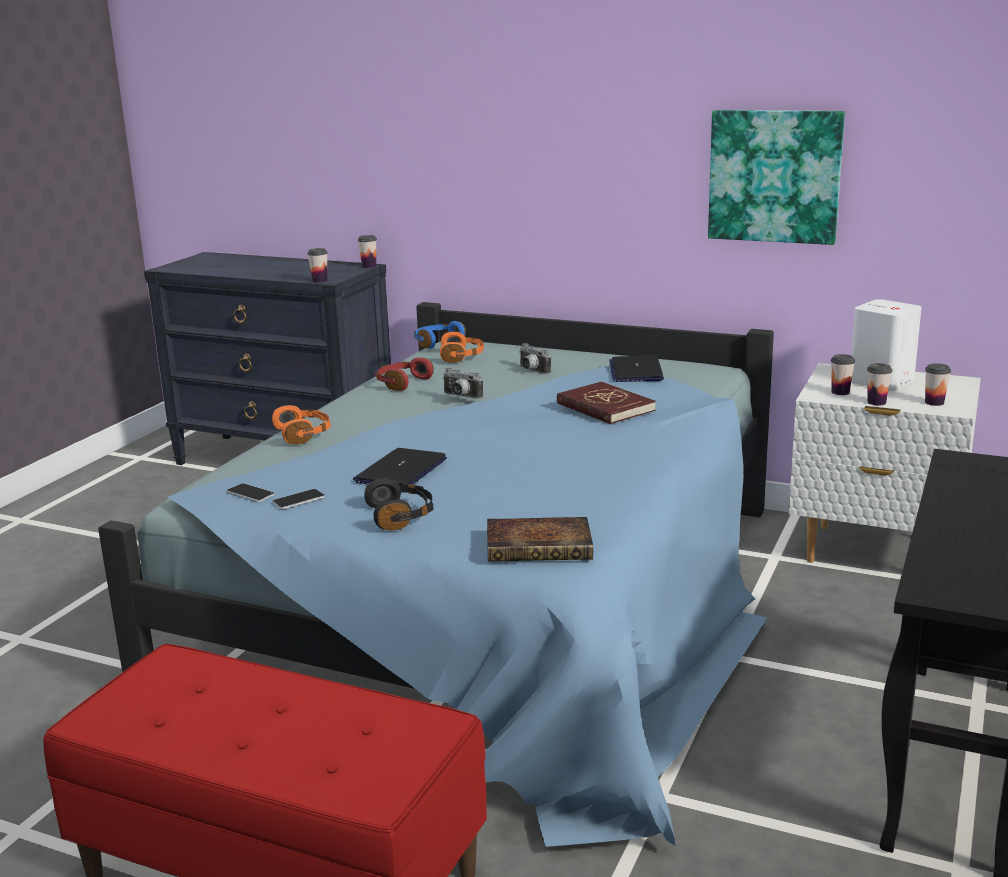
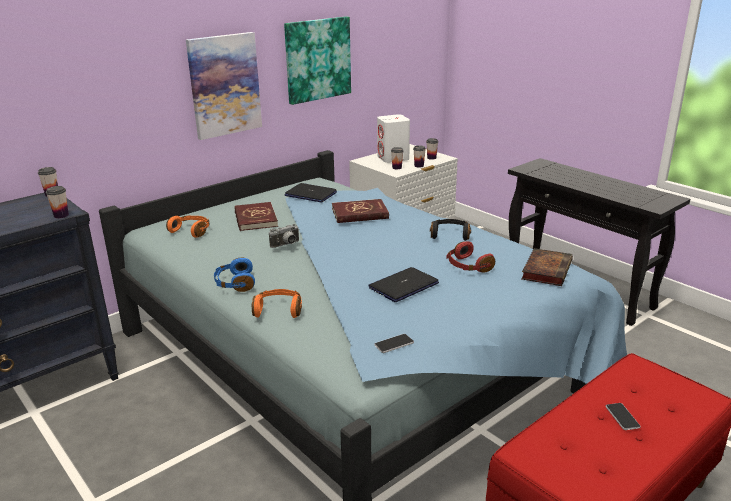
camera: 65 degrees left, 5 degrees up
phone [272,489,325,510] -> phone moved to [606,403,641,430]
laptop [353,448,447,485] -> laptop turned 90 degrees clockwise [368,267,439,302]
black headphones [364,478,434,531] -> black headphones moved to [430,219,471,241]
red headphones [375,358,434,391] -> red headphones moved to [446,241,495,272]
blue headphones [414,321,466,348] -> blue headphones moved to [214,258,255,292]
camera [519,343,551,374] -> red book [235,202,278,231]
none -> picture [186,32,262,140]

